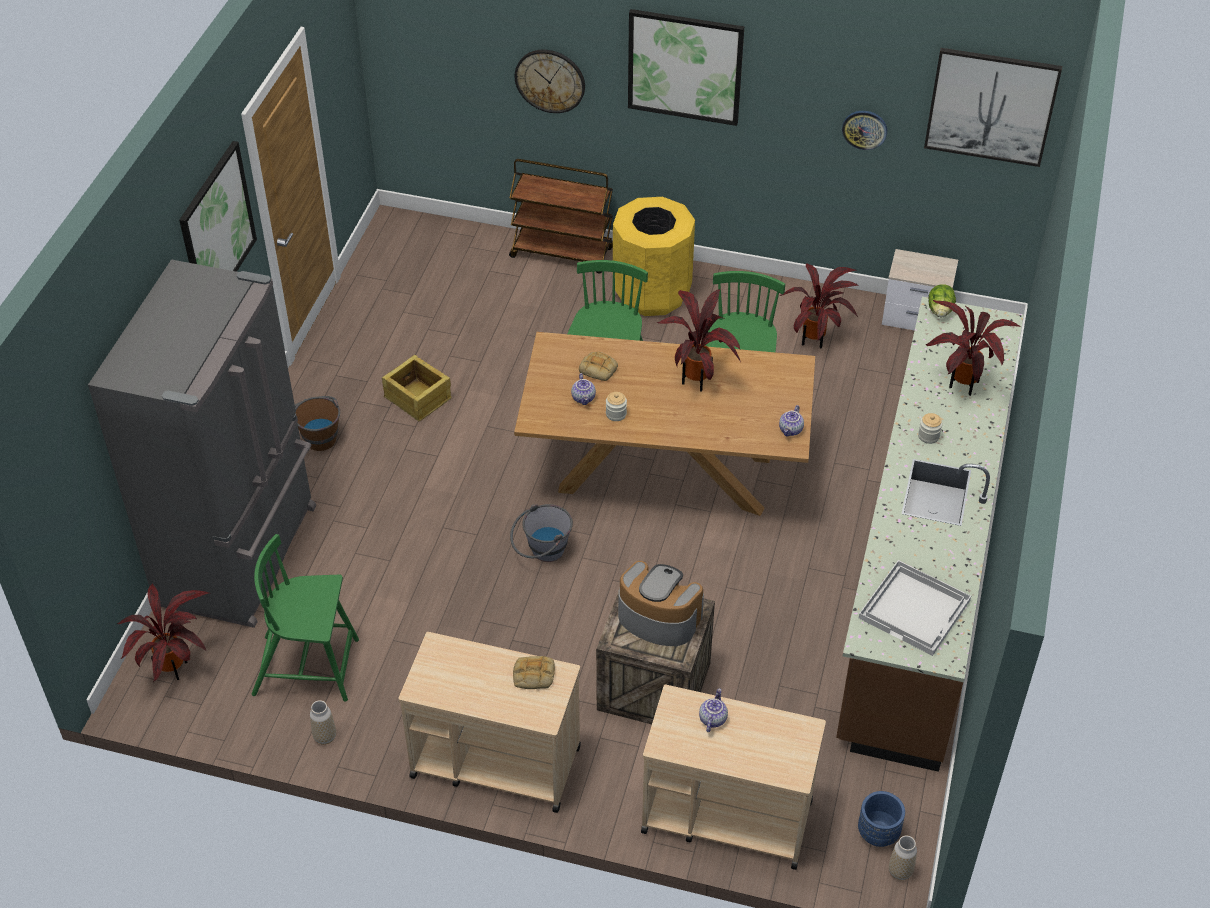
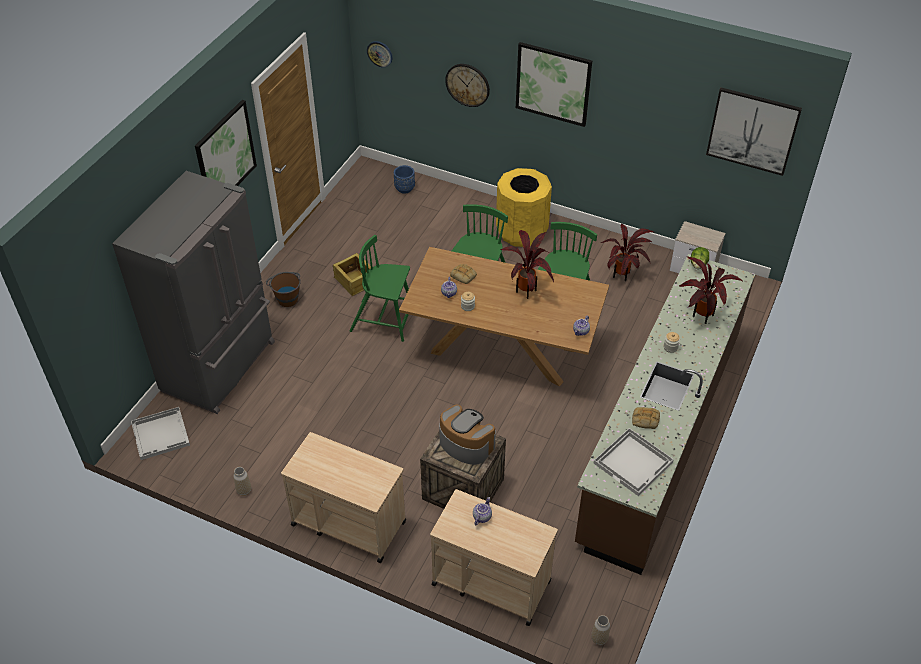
camera: 10 degrees right, 0 degrees up
potted plant [117,584,209,682] -> white tray [131,407,190,460]
green chair [252,534,359,702] -> green chair moved to [349,235,410,342]
brown cart [509,159,613,273] -> none
grey bucket [510,504,573,562] -> none
bread [513,656,555,689] -> bread moved to [632,407,660,429]
wall clock [842,111,887,150] -> wall clock moved to [367,41,393,67]
blue planter [858,791,905,847] -> blue planter moved to [394,165,415,194]

